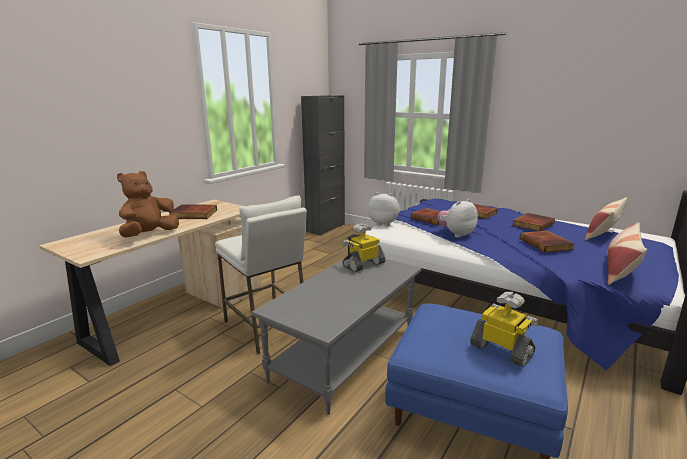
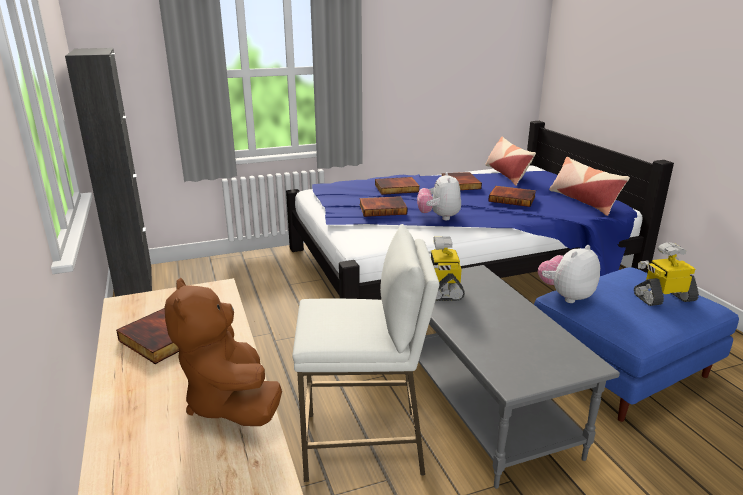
camera: 55 degrees left, 5 degrees up
plush toy [368,192,399,226] -> plush toy moved to [538,245,600,303]

